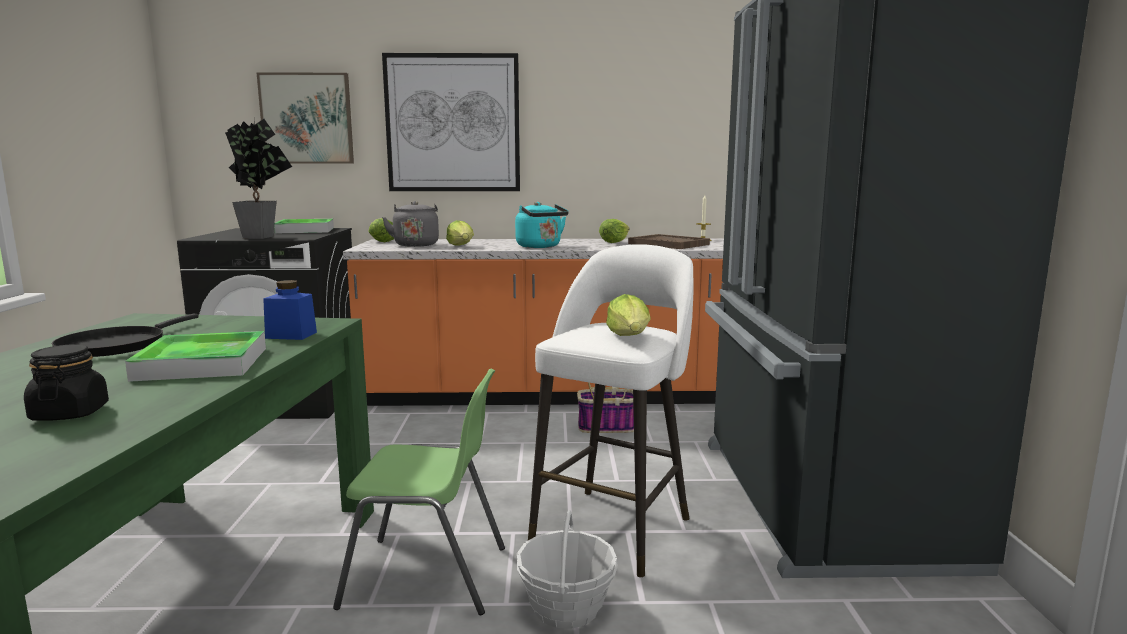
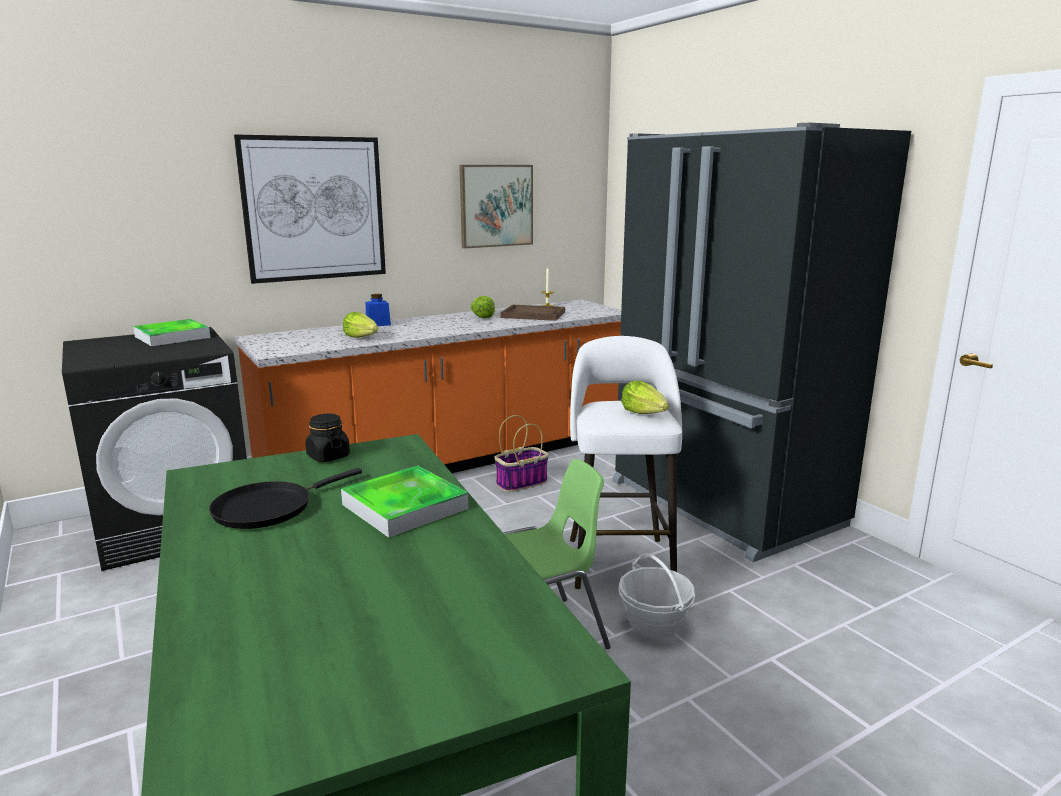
camera: 30 degrees left, 5 degrees up
black jar [24,344,109,421] -> black jar moved to [305,413,350,462]
black frying pan [52,314,199,357] -> black frying pan turned 60 degrees clockwise [209,468,362,529]
potted plant [225,118,292,239] -> none
picture [256,72,354,164] -> picture moved to [459,165,533,249]
blue jar [263,280,317,340] -> blue jar moved to [366,294,391,326]
lettuce [368,218,394,242] -> none
grey kettle [382,201,439,247] -> none
turquoise kettle [515,202,569,248] -> none

